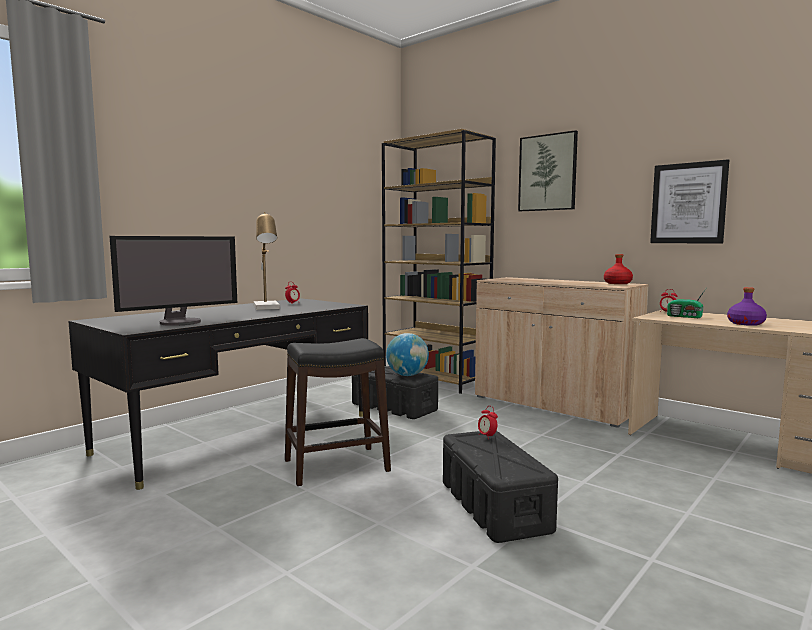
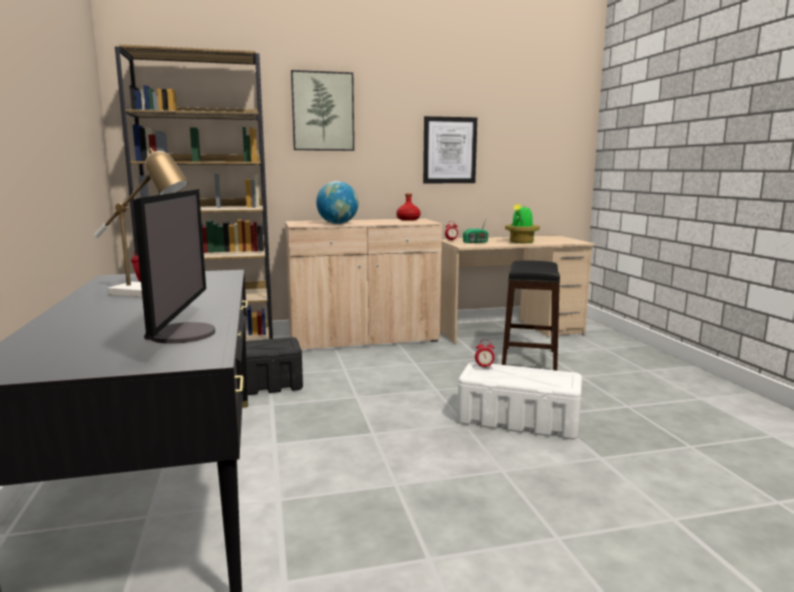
camera: 55 degrees left, 5 degrees up
black stool [285,338,391,486] -> black stool moved to [502,260,560,371]
globe [386,333,429,376] -> globe moved to [316,181,359,224]
black storage box [443,431,558,543] -> white storage box [457,362,582,440]
purple bottle [727,287,767,326] -> potted plant [505,204,540,243]

